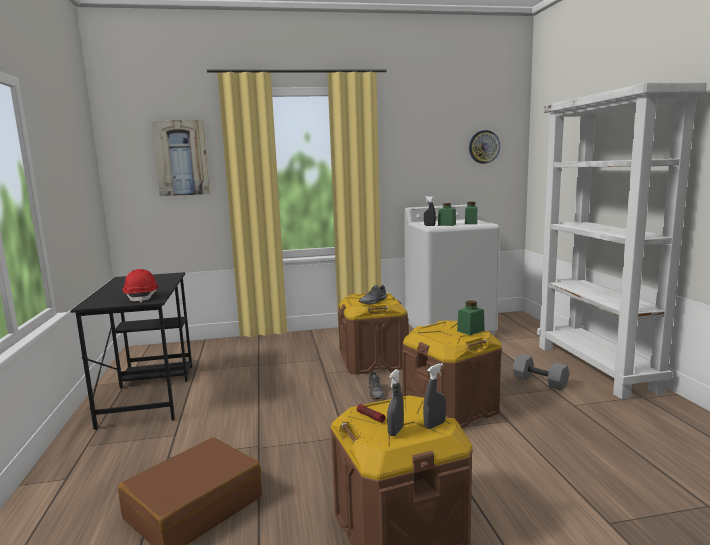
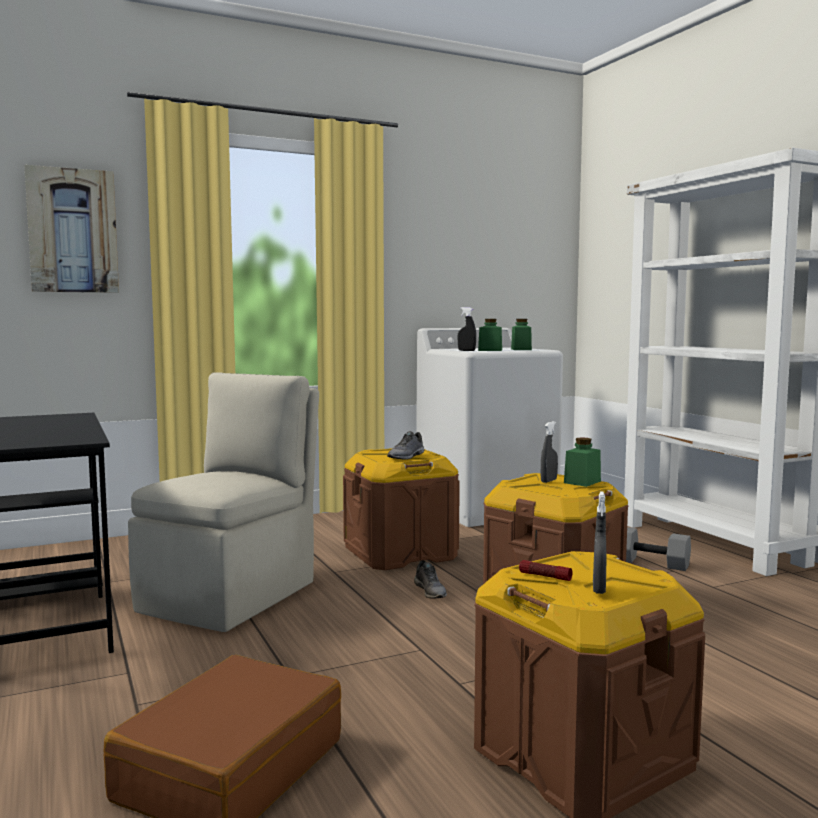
camera: 15 degrees left, 5 degrees down
red hard hat [123,269,158,302] -> none
grey spray bottle [423,363,446,429] -> grey spray bottle moved to [541,421,558,483]
wall clock [469,130,500,164] -> none
none -> beige chair [128,372,319,632]

